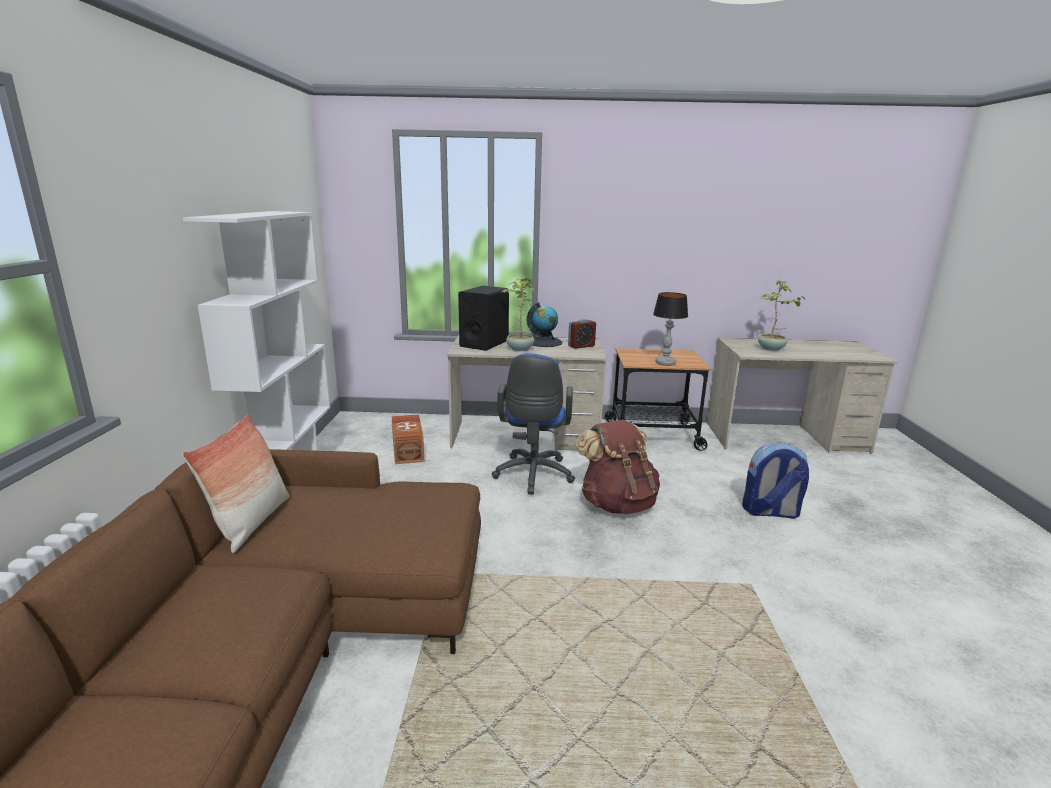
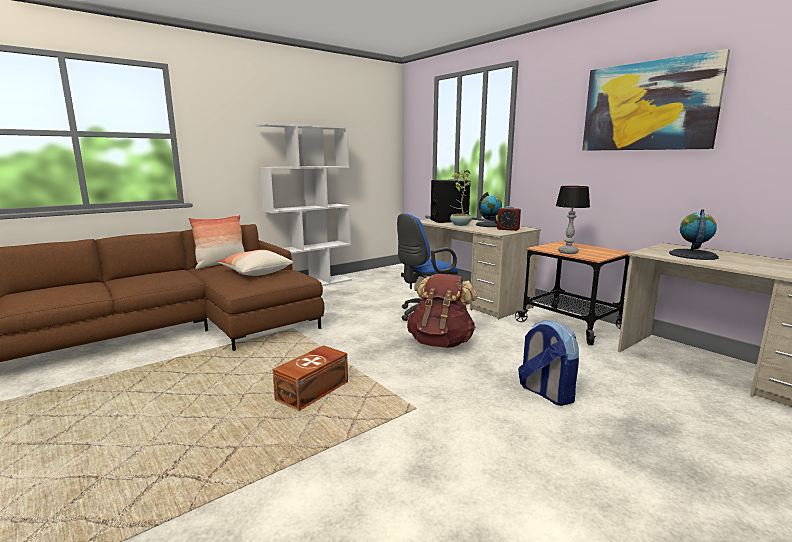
camera: 50 degrees right, 5 degrees down
brown storage box [392,414,424,464] -> brown storage box moved to [273,345,348,411]
potted plant [758,280,805,351] -> globe [669,209,719,260]
none -> pillow [218,250,294,276]
none -> picture [582,49,730,151]

